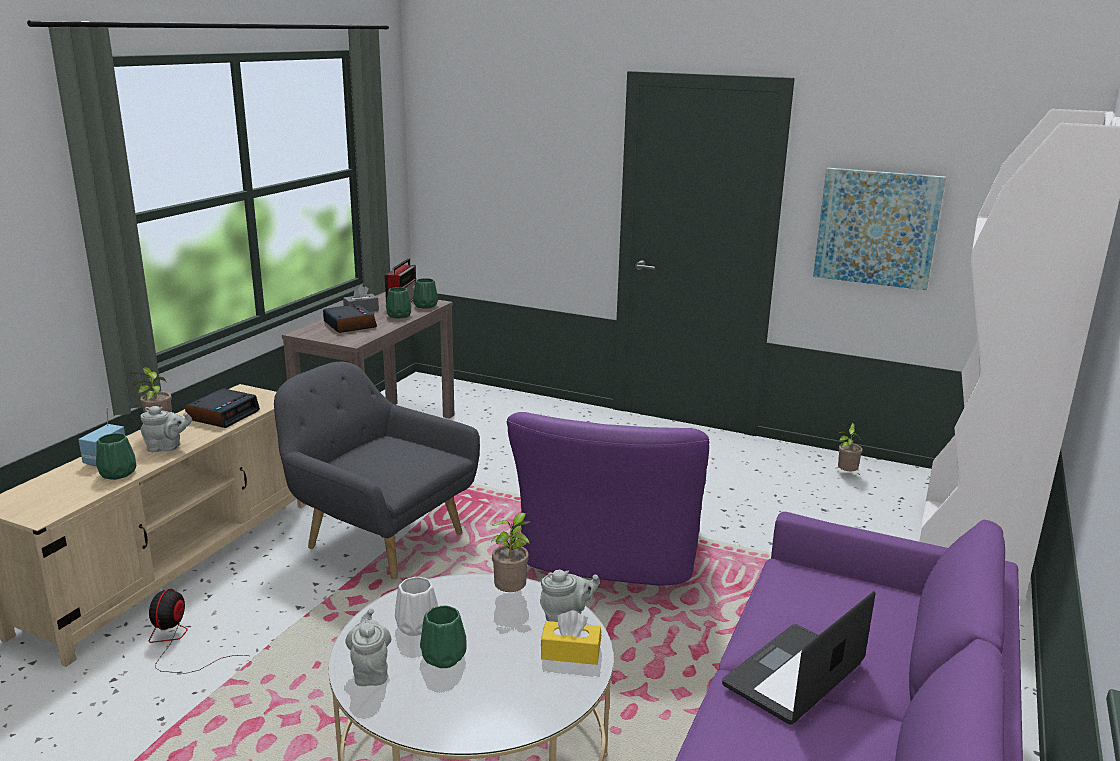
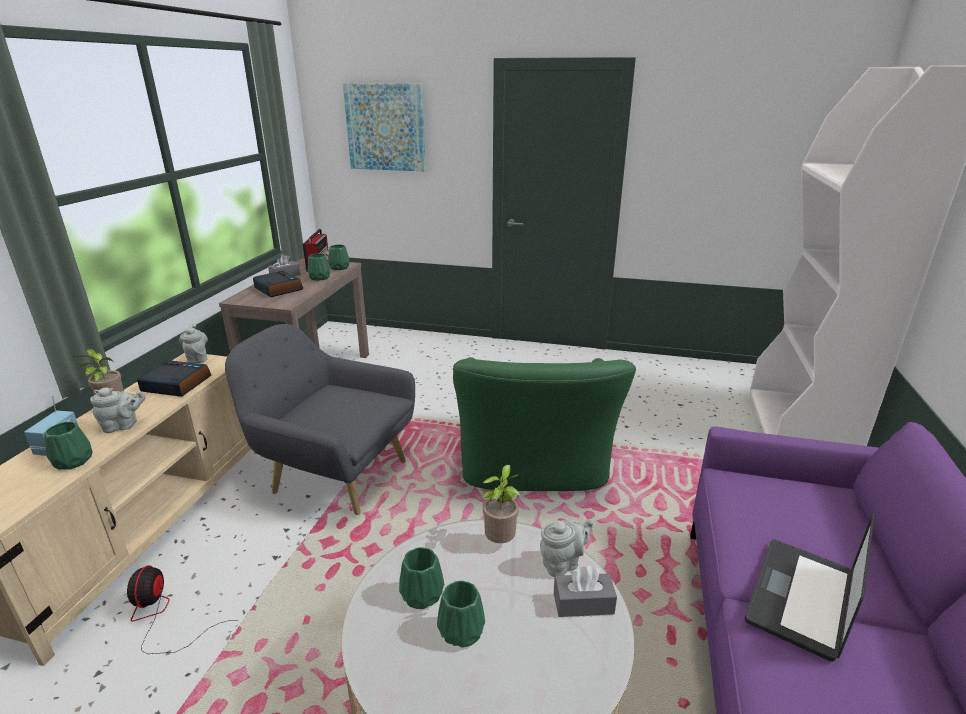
camera: 10 degrees left, 5 degrees up
alarm clock [185,388,260,428] -> alarm clock turned 90 degrees counterclockwise [137,360,211,397]
grey teapot [345,608,391,686] -> grey teapot moved to [179,324,208,363]
white vase [395,577,438,636] -> green vase [399,547,444,609]
purple armchair [507,412,709,586] -> green armchair [453,357,636,491]
yellow tissue box [541,611,601,665] -> grey tissue box [554,566,617,617]
picture [813,168,946,290] -> picture moved to [343,83,426,171]
potted plant [835,423,863,471] -> none

